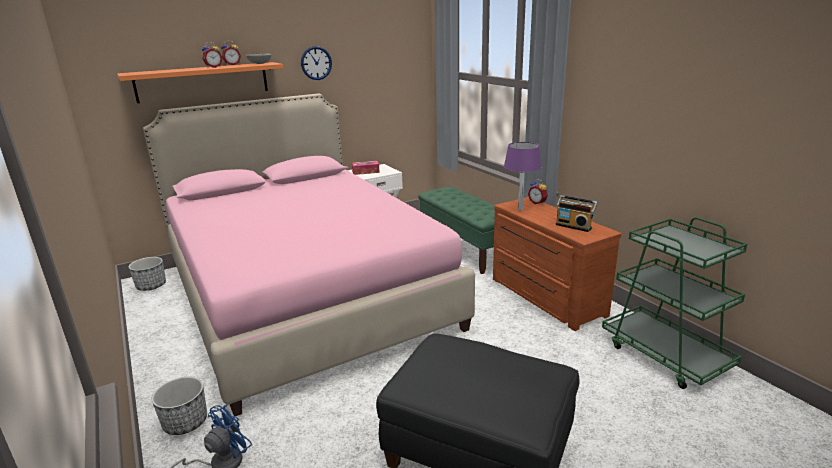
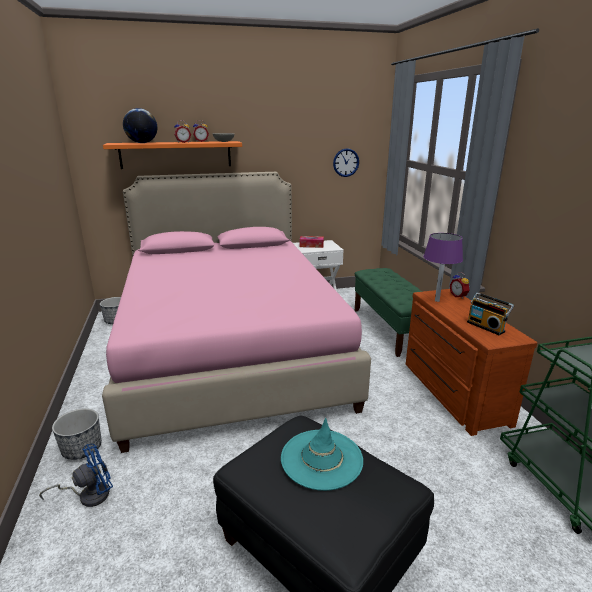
camera: 15 degrees right, 0 degrees up
wall clock [301,46,332,80] -> wall clock moved to [333,148,359,177]
none -> globe [123,108,157,143]
none -> turquoise hat [281,418,363,491]

